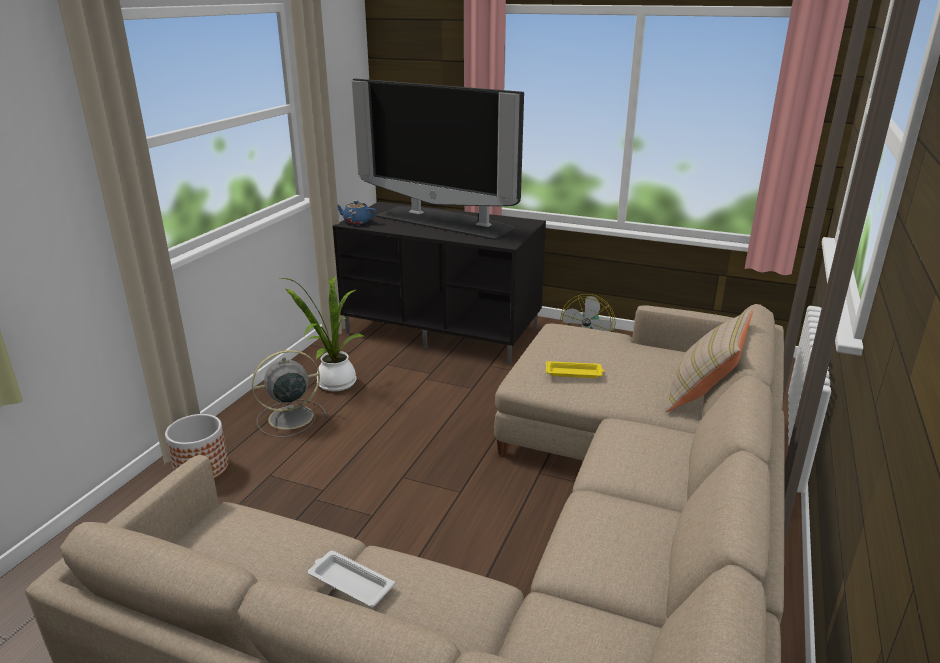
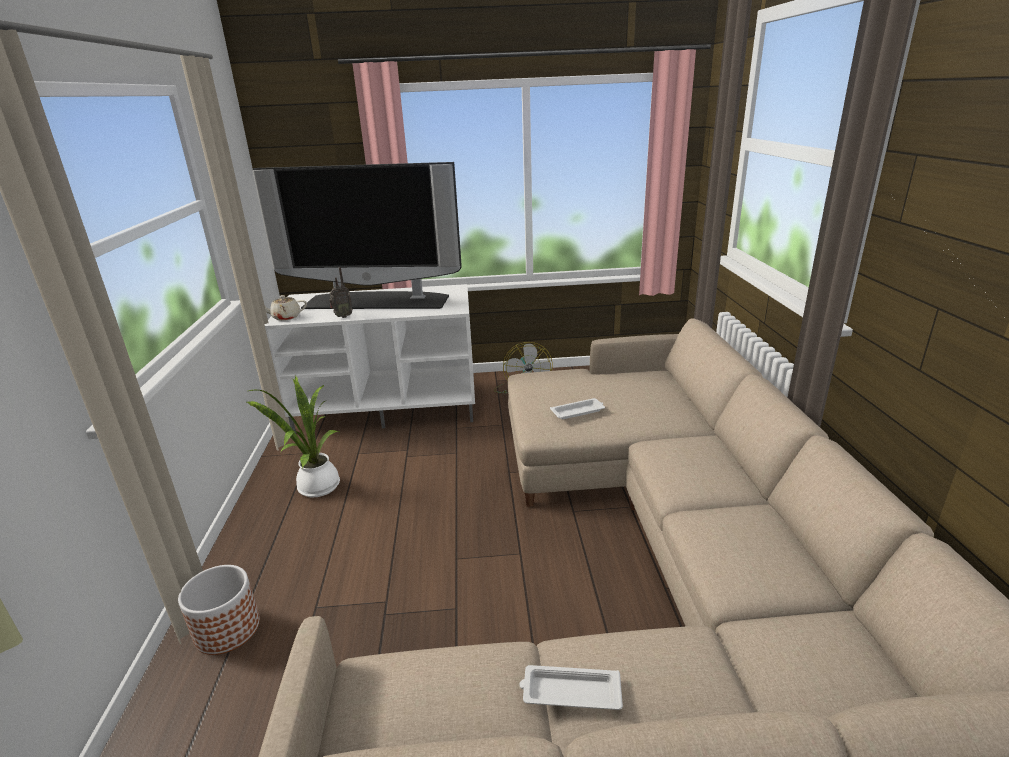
camera: 25 degrees left, 0 degrees up
grey fan [252,350,328,438] -> none
black tv stand [333,202,546,364] -> white tv stand [264,284,475,433]
blue teapot [338,200,376,224] -> beige teapot [265,295,307,321]
yellow tray [546,361,605,378] -> white tray [550,398,605,419]
beige pillow [666,309,753,412] -> none
none -> radio [329,267,353,318]

